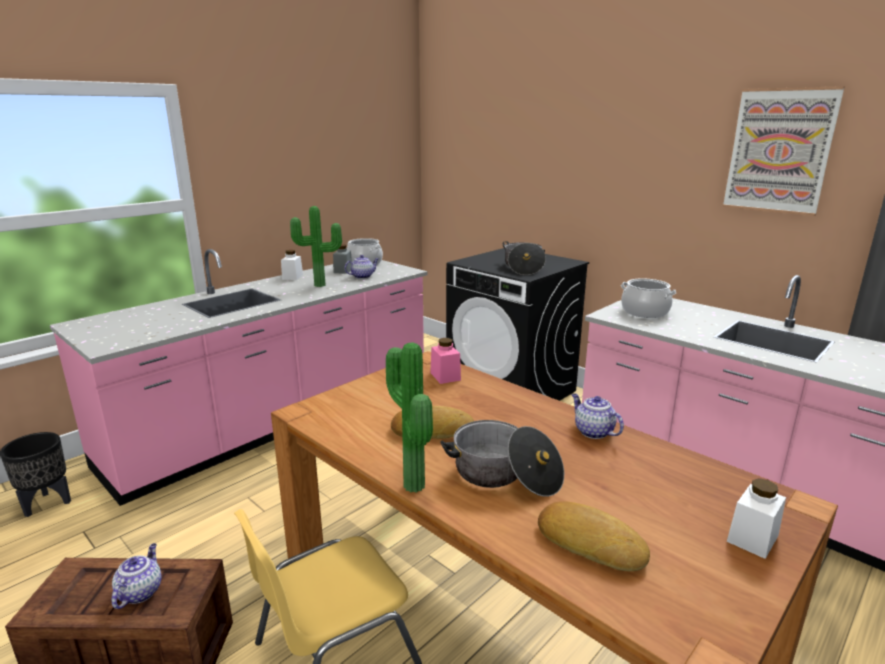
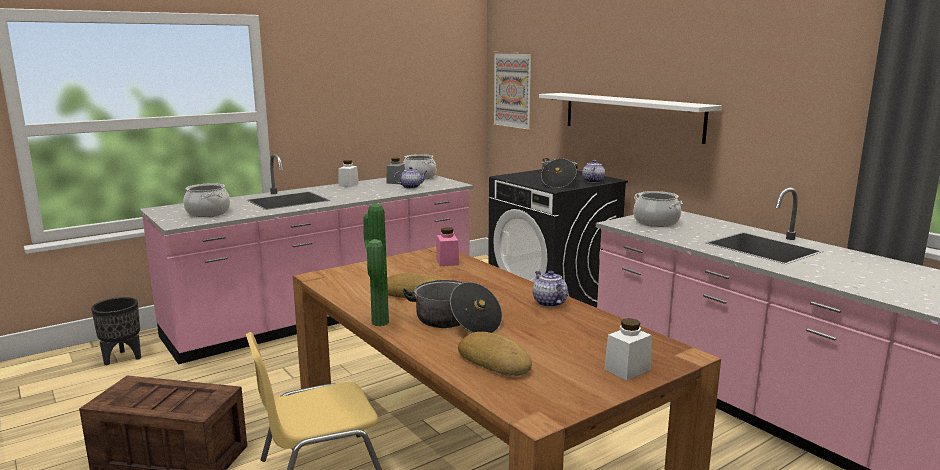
camera: 10 degrees right, 5 degrees down
teapot [112,543,161,609] -> teapot moved to [582,160,605,183]
potted plant [290,206,342,287] -> none
picture [723,86,845,216] -> picture moved to [493,52,532,131]
none -> cooking pot [184,183,230,217]
none -> white shelf [539,93,722,144]

